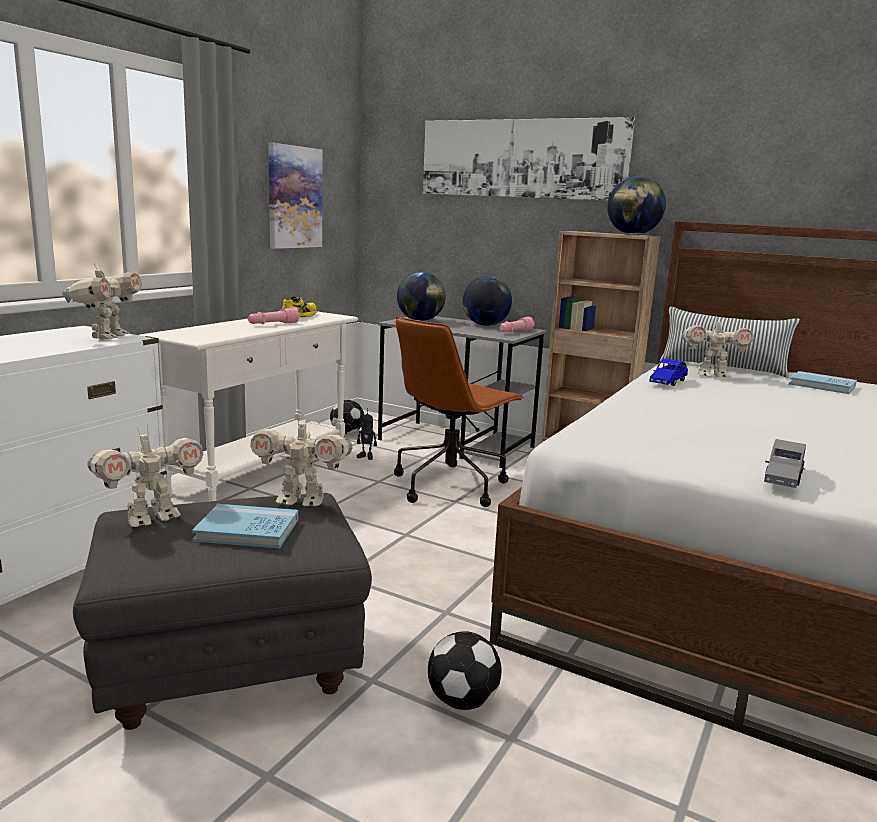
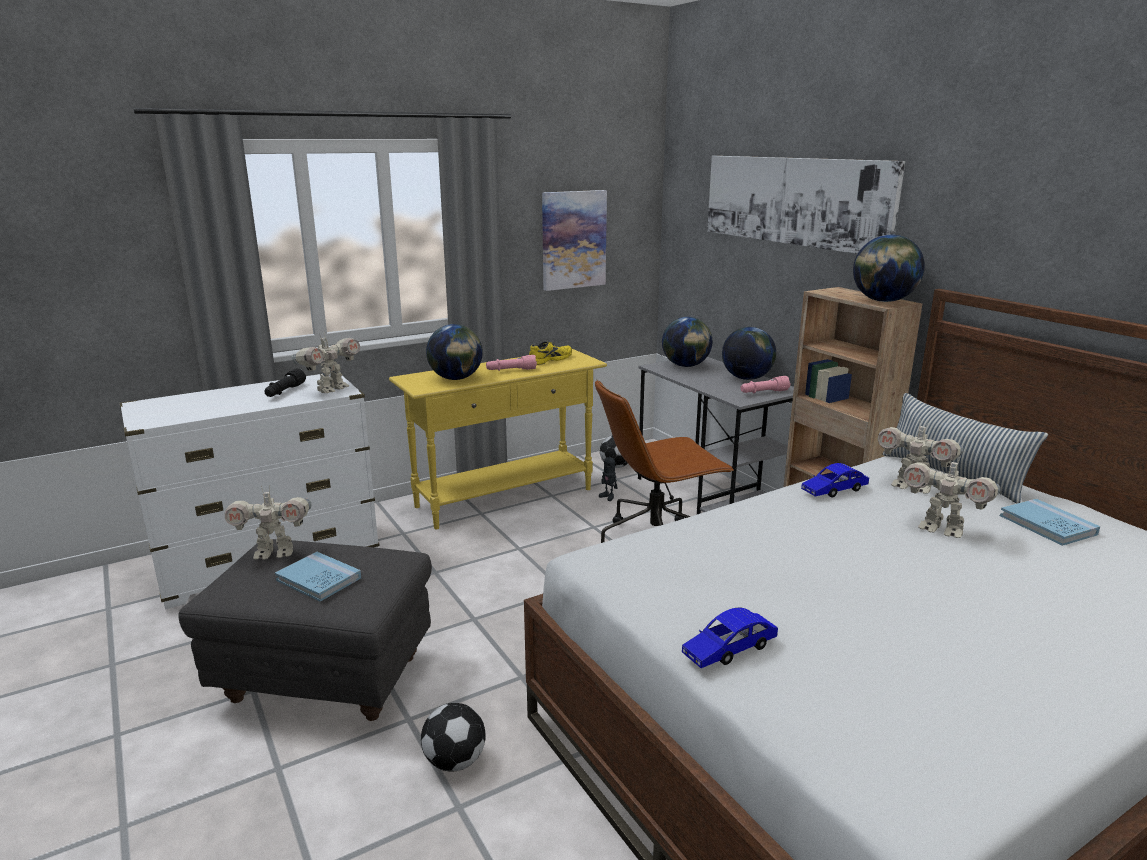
camera: 30 degrees right, 5 degrees up
white console table [140,312,358,502] -> yellow console table [389,349,607,529]
toy robot [250,415,352,506] -> toy robot moved to [903,454,1000,538]
grey toy car [764,439,806,488] -> blue toy car [682,608,778,668]
none -> black flashlight [264,368,306,397]
none -> globe [426,324,483,380]

